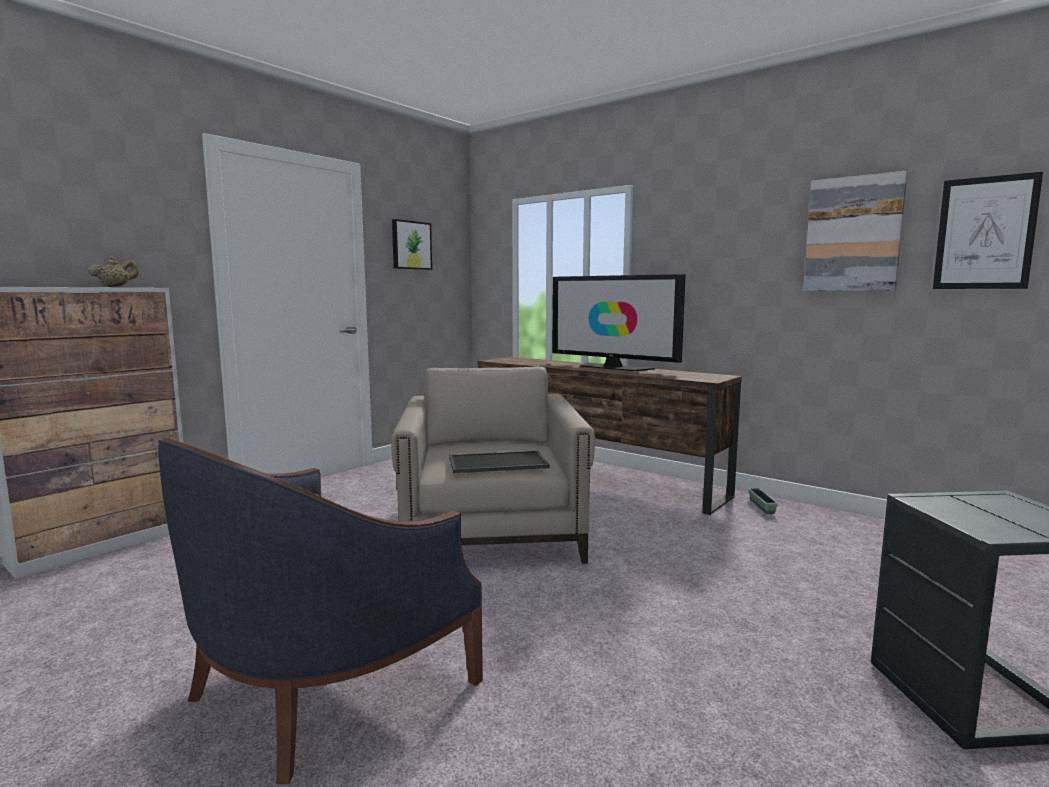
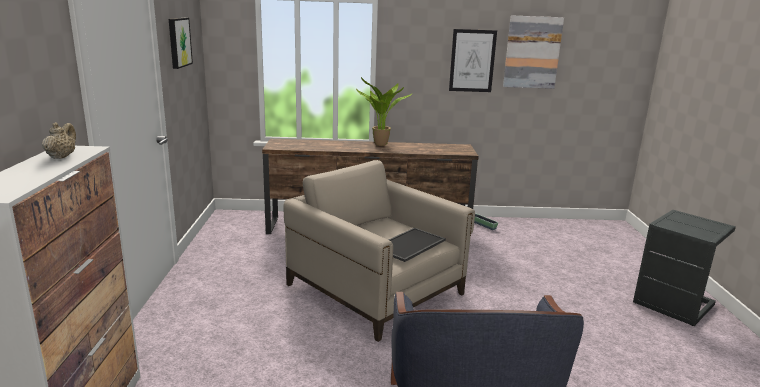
camera: 40 degrees left, 10 degrees up
television [552,274,686,371] -> potted plant [356,77,413,146]
picture [933,172,1043,289] -> picture moved to [449,29,497,92]

